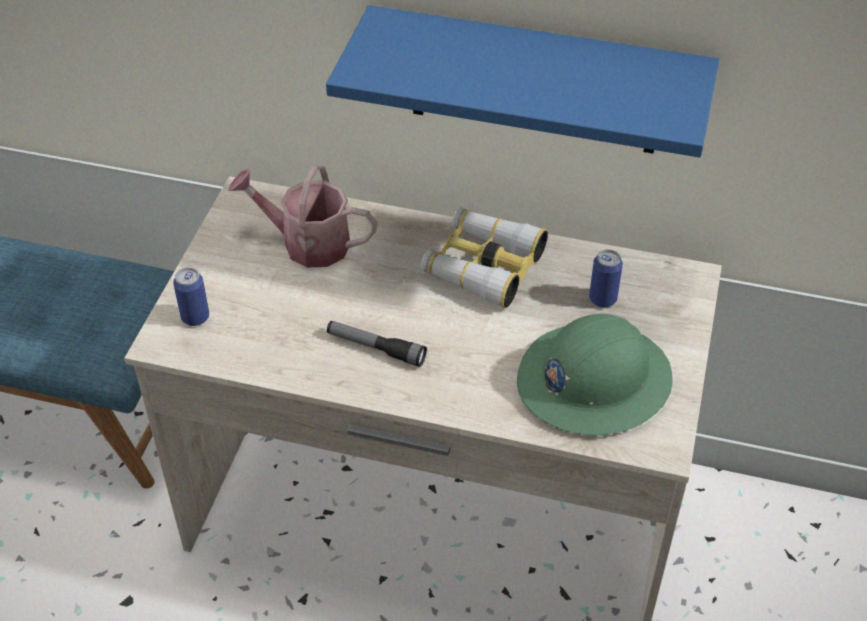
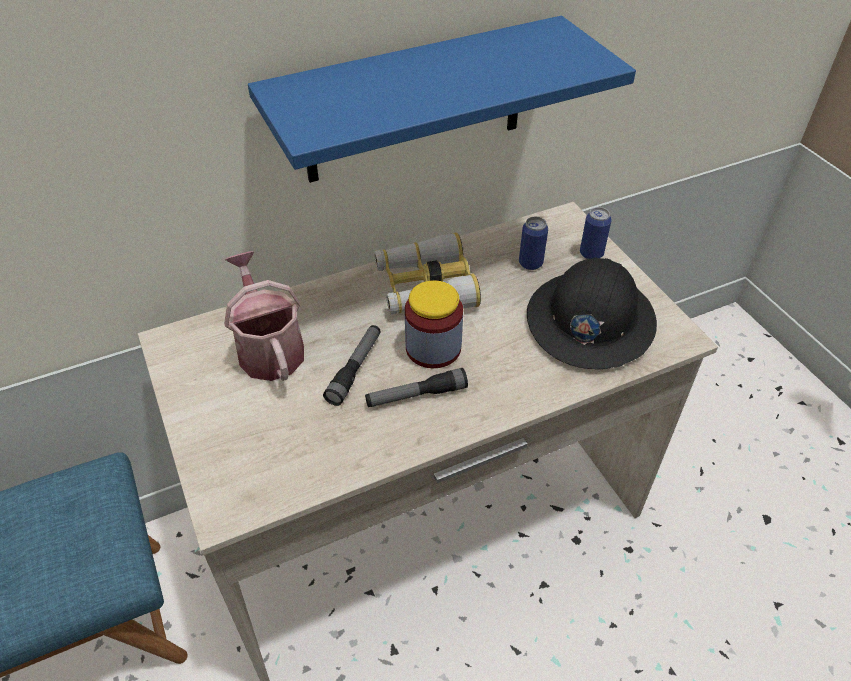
camera: 40 degrees left, 0 degrees up
can [173,267,209,326] -> can moved to [580,207,612,259]
watering can [228,165,377,267] -> watering can turned 90 degrees clockwise [224,251,304,381]
green hard hat [517,314,673,436] -> black hard hat [527,258,657,369]
none -> flashlight [323,325,381,406]
none -> jar [405,280,463,368]

